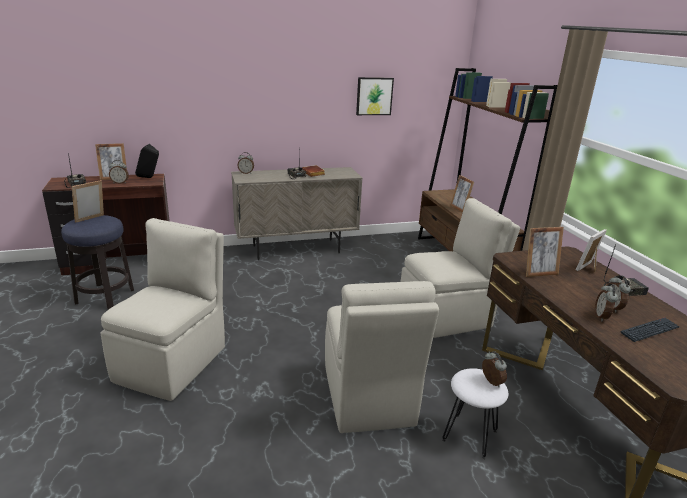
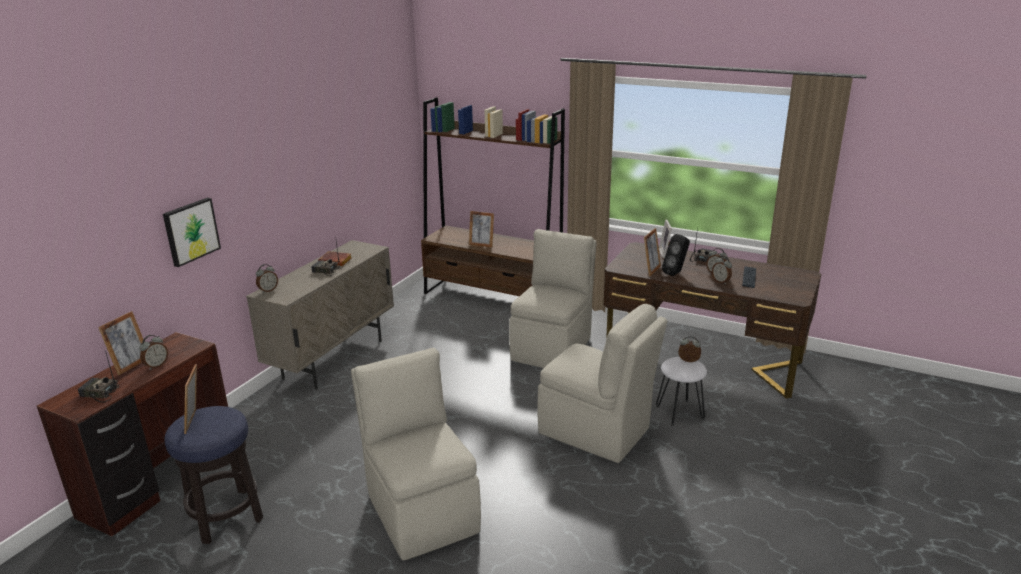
camera: 45 degrees left, 0 degrees up
black speaker [135,144,159,178] -> black speaker moved to [662,234,690,276]
picture [356,77,394,115] -> picture moved to [163,198,221,267]

